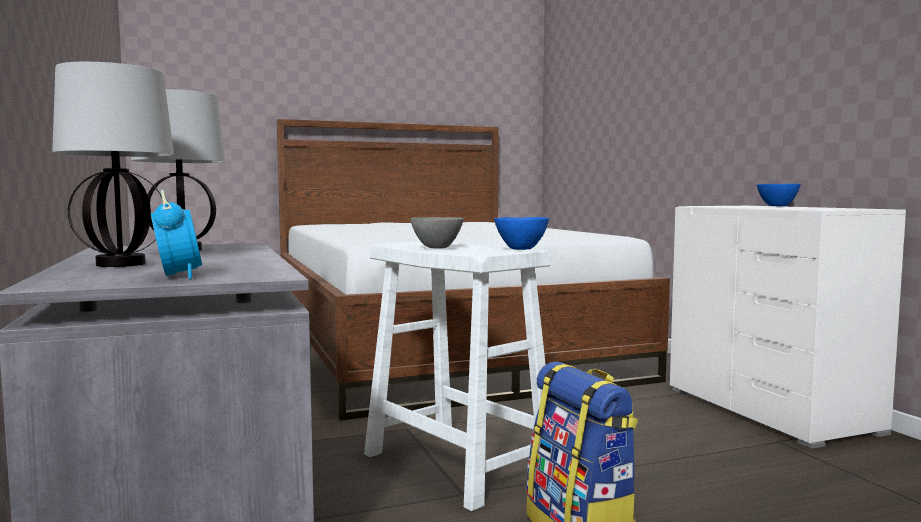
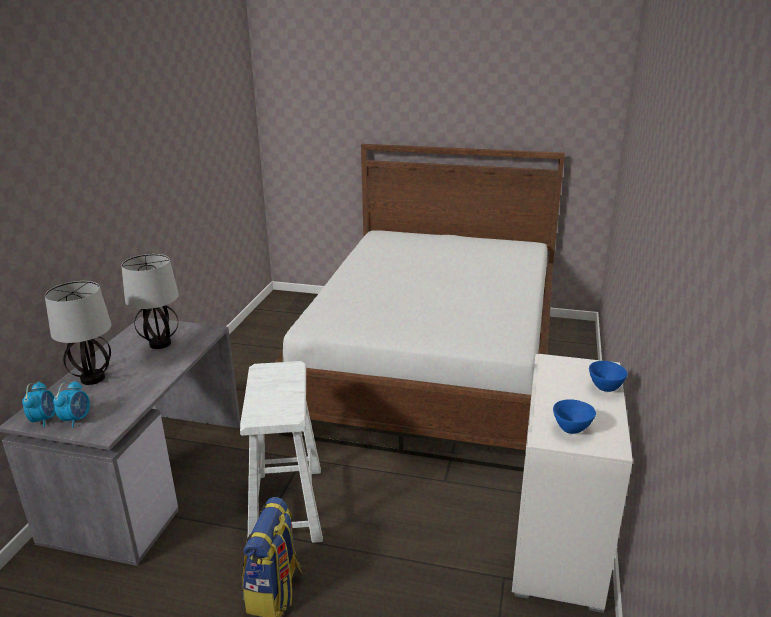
camera: 35 degrees right, 20 degrees up
grey bowl [410,217,464,248] -> none
blue bowl [494,217,549,250] -> blue bowl moved to [553,399,596,434]
none -> alarm clock [22,381,55,427]

